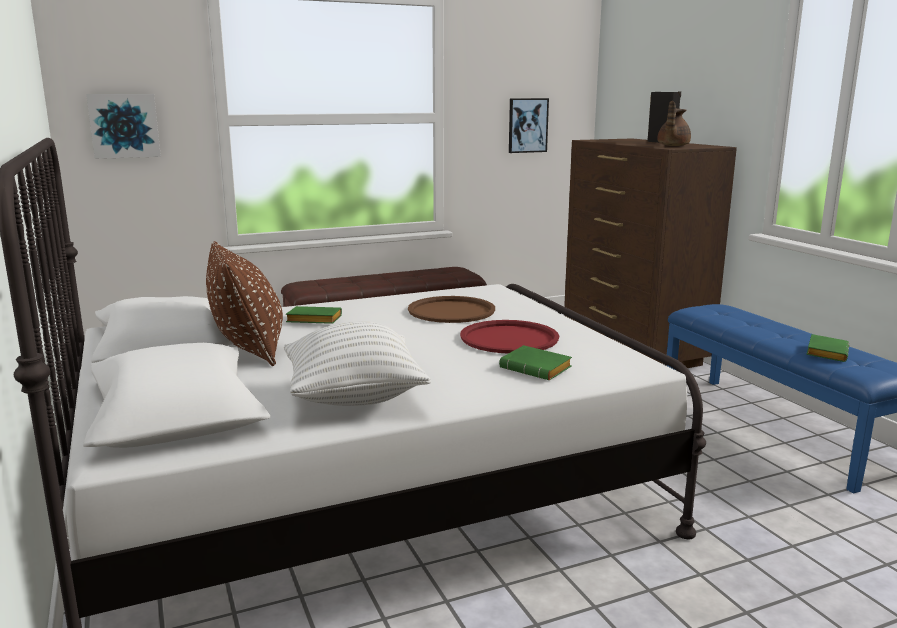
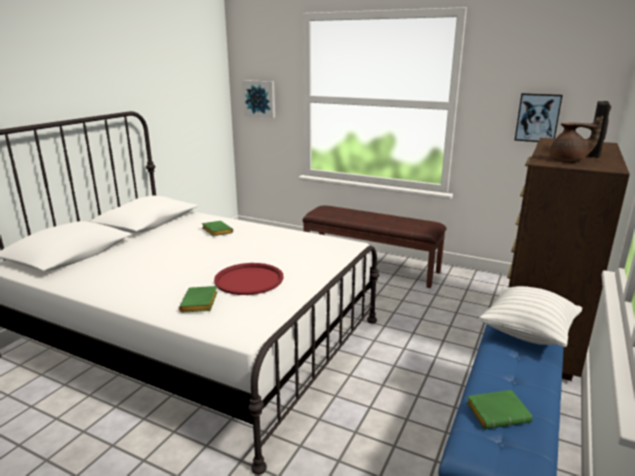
camera: 50 degrees right, 5 degrees up
brown pillow [206,241,283,366] -> none
white pillow [284,321,431,406] -> white pillow moved to [479,286,582,347]
brown tray [408,296,495,323] -> none
brown teapot [657,101,691,146] -> brown teapot turned 150 degrees counterclockwise [550,116,603,161]

